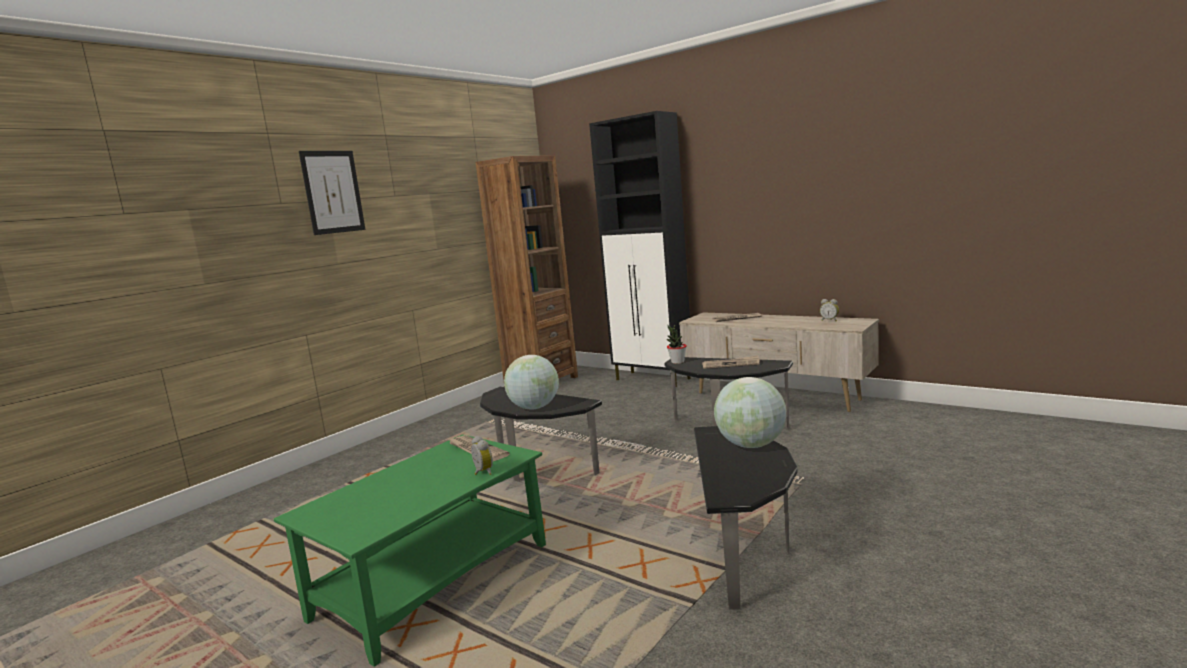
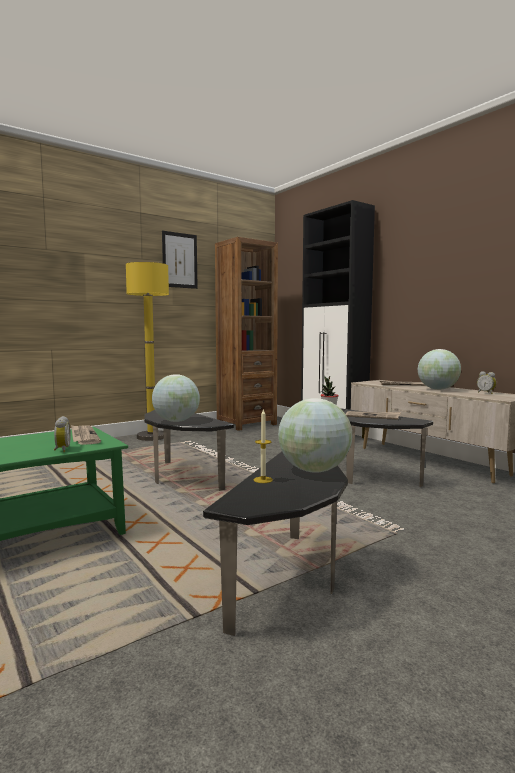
camera: 15 degrees right, 5 degrees down
picture [299,151,366,235] -> picture moved to [162,231,198,289]
none -> yellow floor lamp [126,262,169,441]
none -> candle [254,410,273,483]
none -> globe [418,349,461,390]

